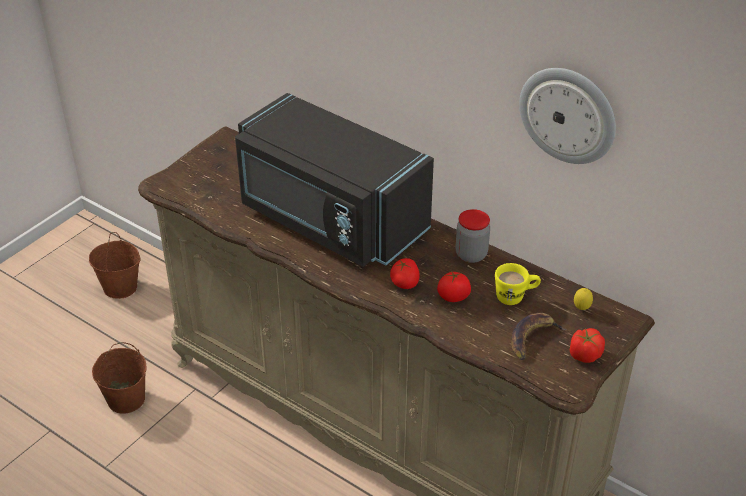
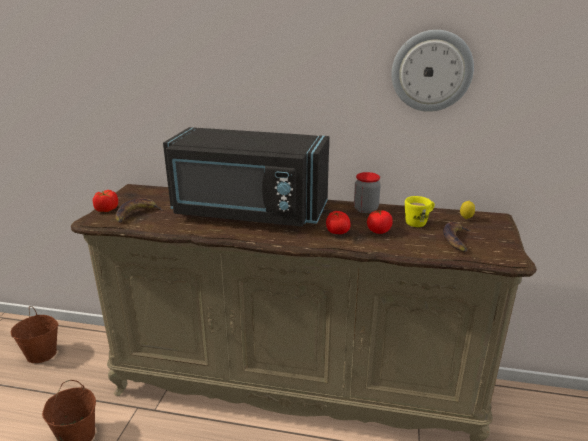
camera: 25 degrees left, 15 degrees down
tomato [570,328,605,363] -> tomato moved to [93,190,118,212]
none -> banana [115,198,163,223]

